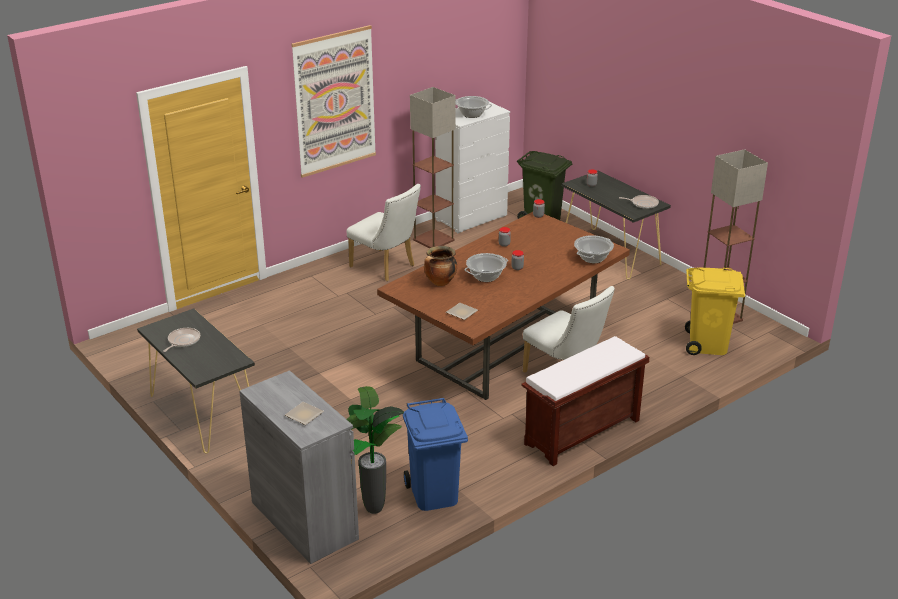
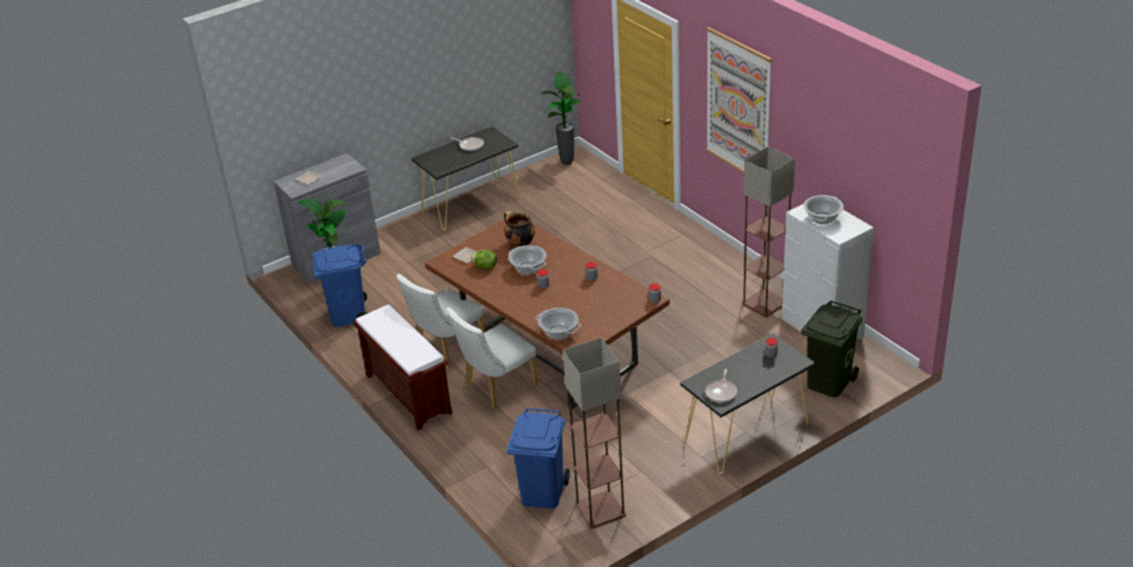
camera: 95 degrees right, 5 degrees up
white chair [346,184,421,281] -> white chair moved to [396,274,485,368]
yellow trash can [685,268,745,355] -> blue trash can [507,408,570,509]
none -> lettuce [471,250,497,269]
none -> potted plant [541,73,581,165]

